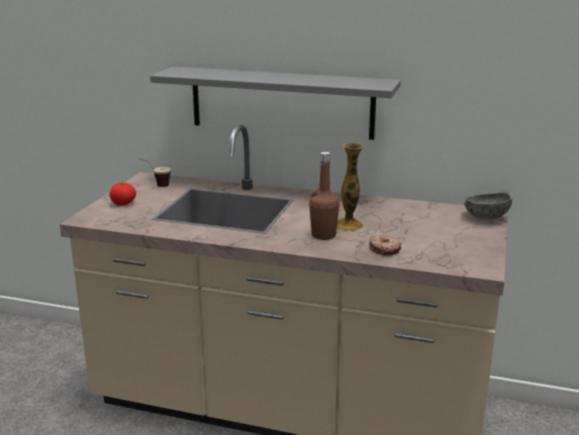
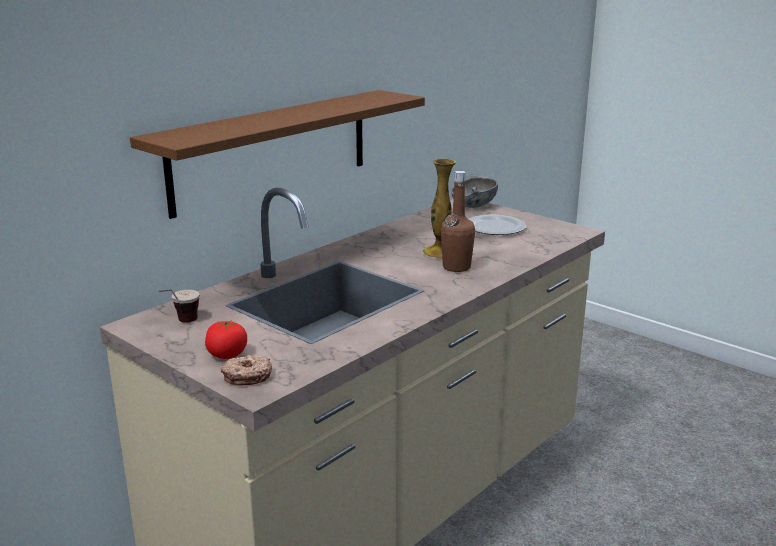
camera: 65 degrees left, 0 degrees up
grey shelf [150,66,401,140] -> brown shelf [130,90,425,219]
donut [369,235,401,255] -> donut moved to [221,355,272,386]
none -> plate [469,215,526,235]

